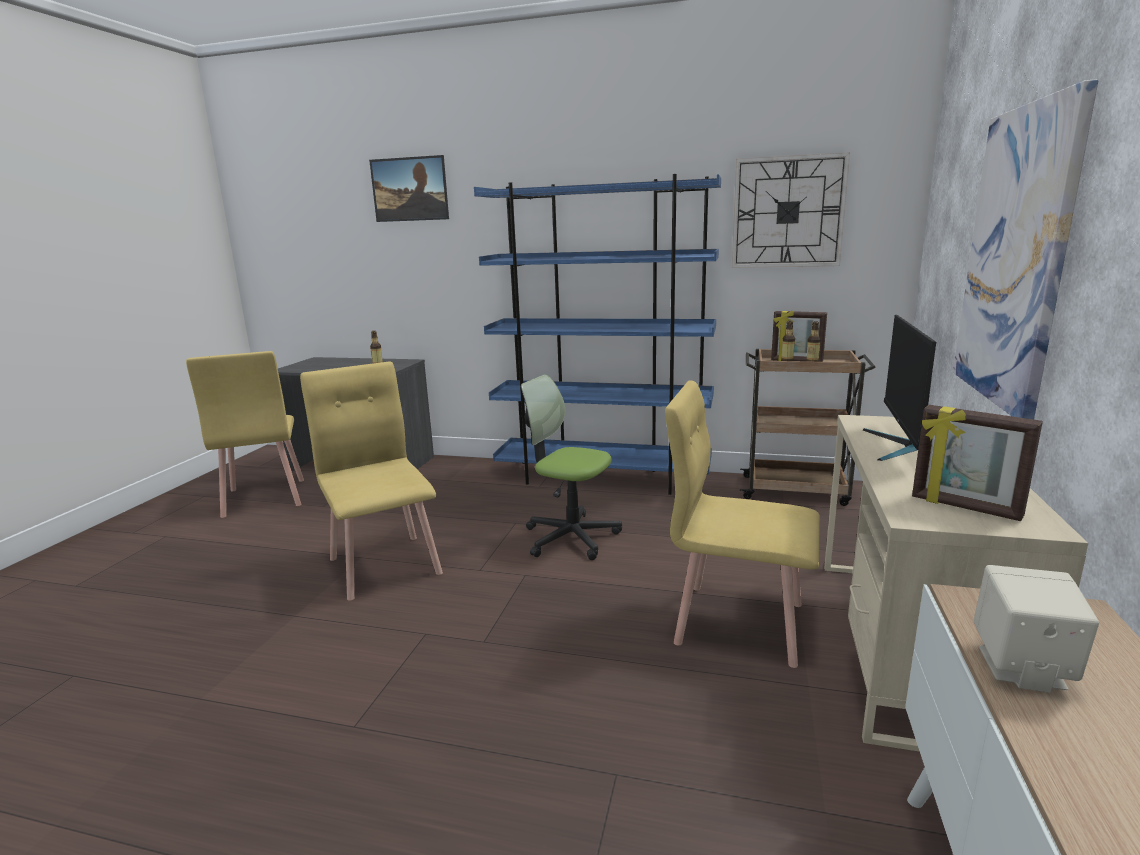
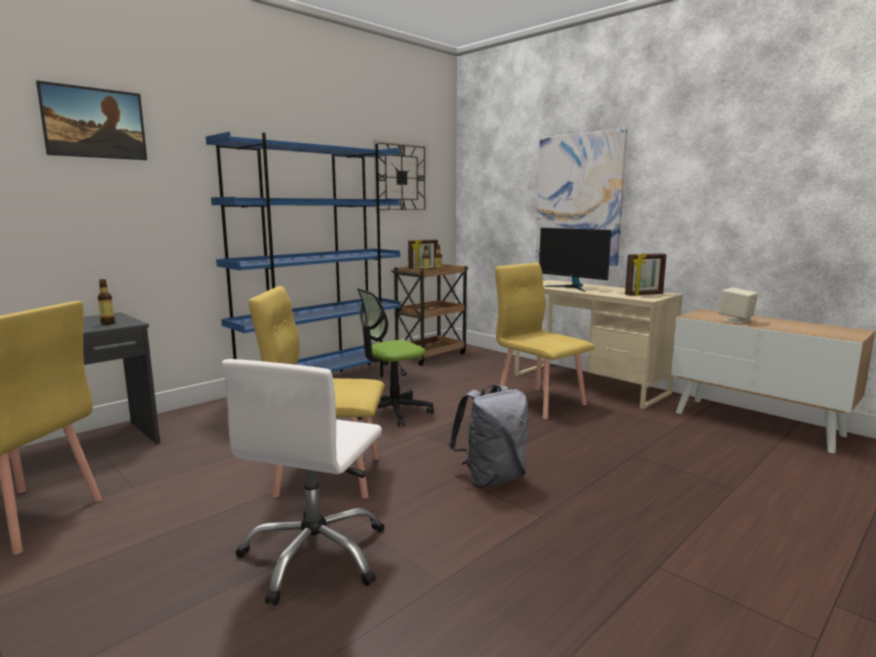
camera: 60 degrees left, 5 degrees down
yellow chair [665,380,820,668] -> yellow chair turned 90 degrees clockwise [495,263,595,419]
none -> white office chair [222,359,384,605]
none -> grey backpack [449,385,528,488]

